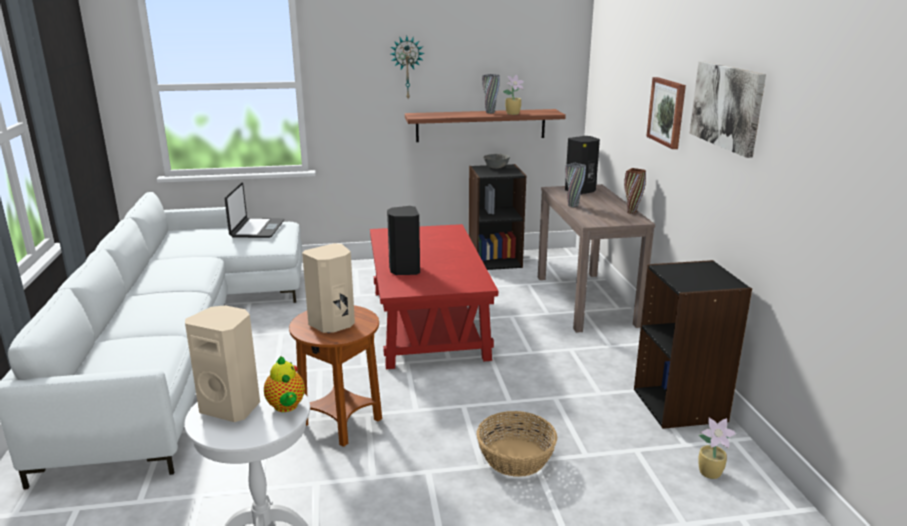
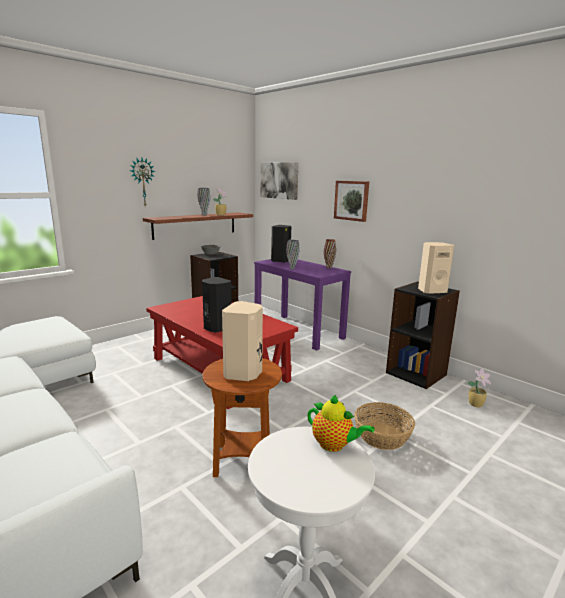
camera: 35 degrees left, 5 degrees down
beige speaker [185,305,260,422] -> beige speaker moved to [418,242,454,294]
laptop [224,182,284,238] -> none
brown console table [538,184,655,333] -> purple console table [254,259,351,351]
picture [690,61,766,158] -> picture moved to [260,162,298,200]

